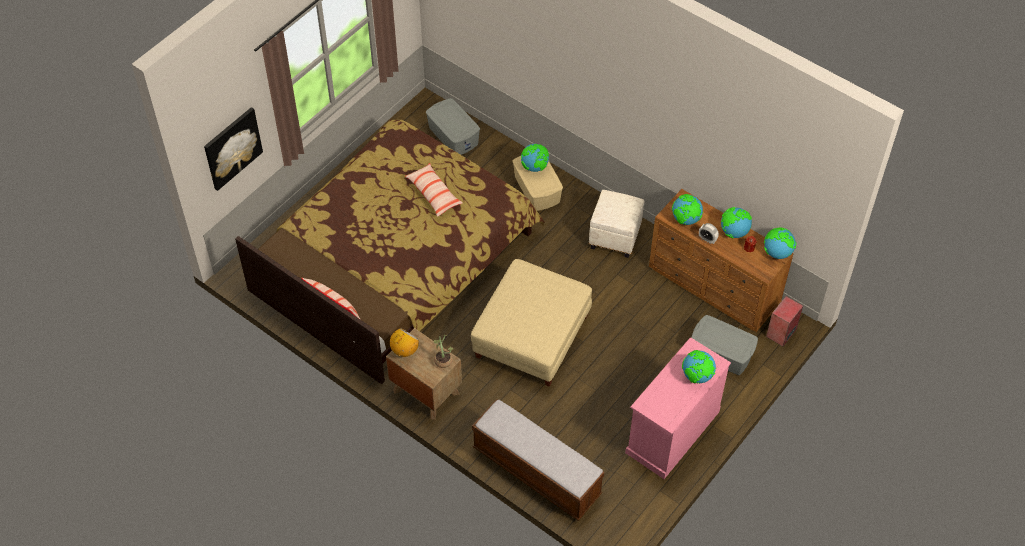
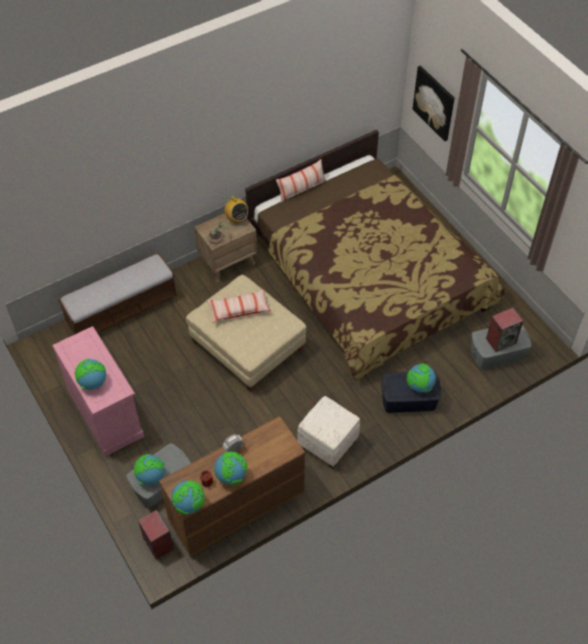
camera: 110 degrees right, 0 degrees up
pillow [405,163,463,217] -> pillow moved to [207,290,271,323]
beige storage box [512,156,563,211] -> blue storage box [381,372,441,413]
globe [672,194,703,225] -> globe moved to [134,454,165,486]
none -> speaker [486,308,523,352]

